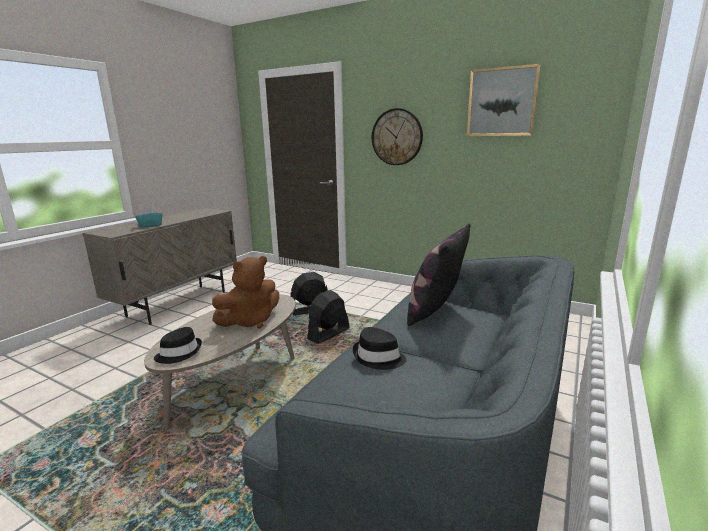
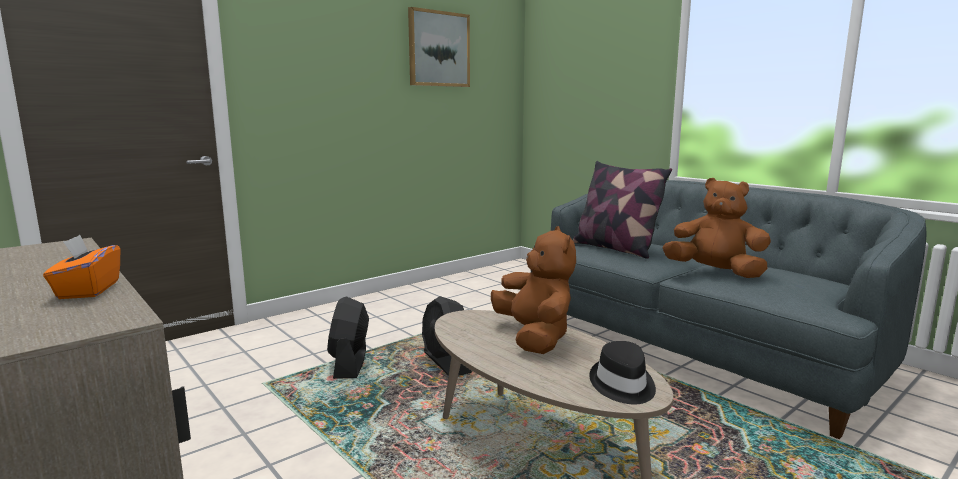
camera: 70 degrees left, 5 degrees down
turquoise tissue box [135,207,162,228] -> orange tissue box [43,235,120,299]
black hat [353,327,407,370] -> brown plush toy [662,178,771,278]
wall clock [372,108,423,165] -> none

